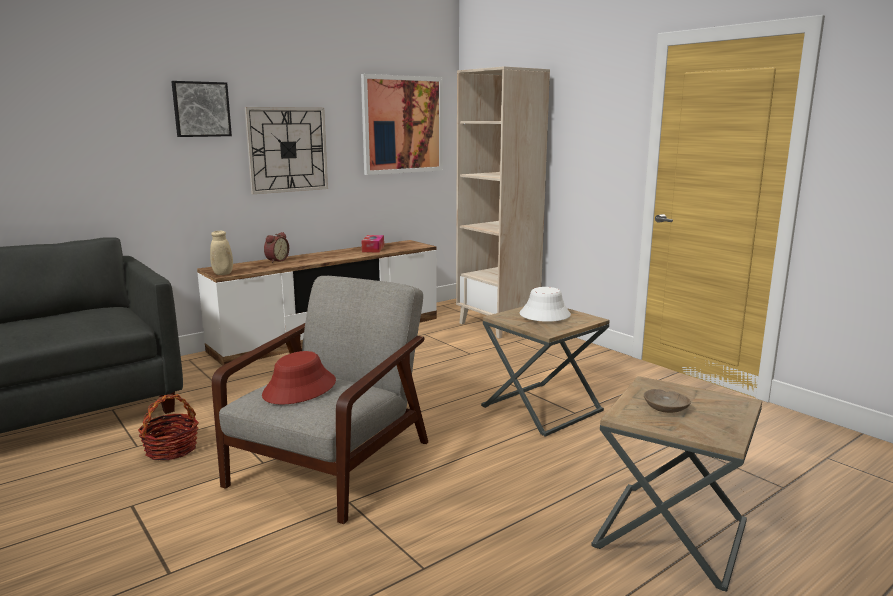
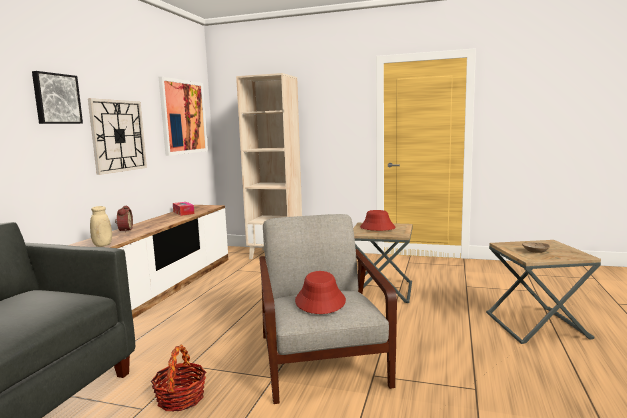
camera: 35 degrees left, 5 degrees down
white hat [520,287,571,322] -> red hat [360,210,396,231]

